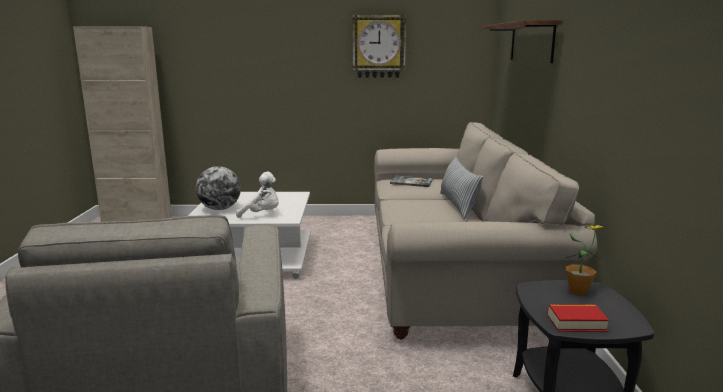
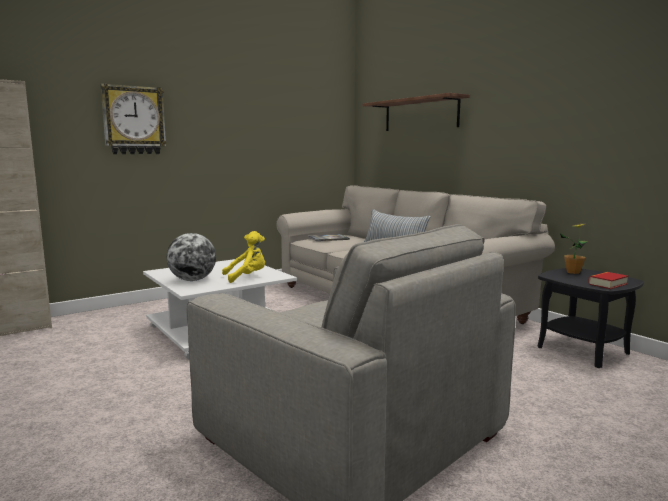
camera: 35 degrees left, 5 degrees down
white plush toy [236,171,279,218] -> yellow plush toy [222,231,265,283]
wall clock [352,15,407,78] -> wall clock moved to [100,83,167,154]

